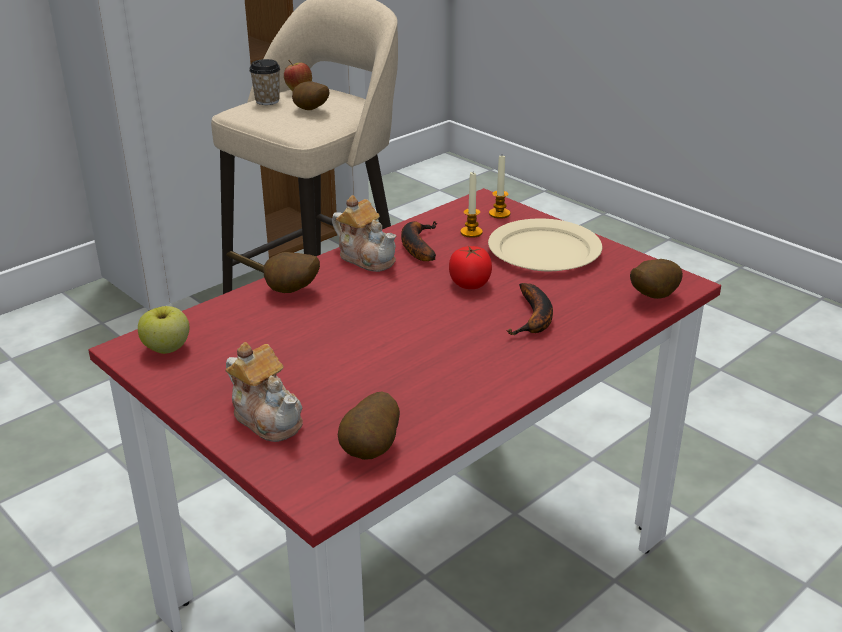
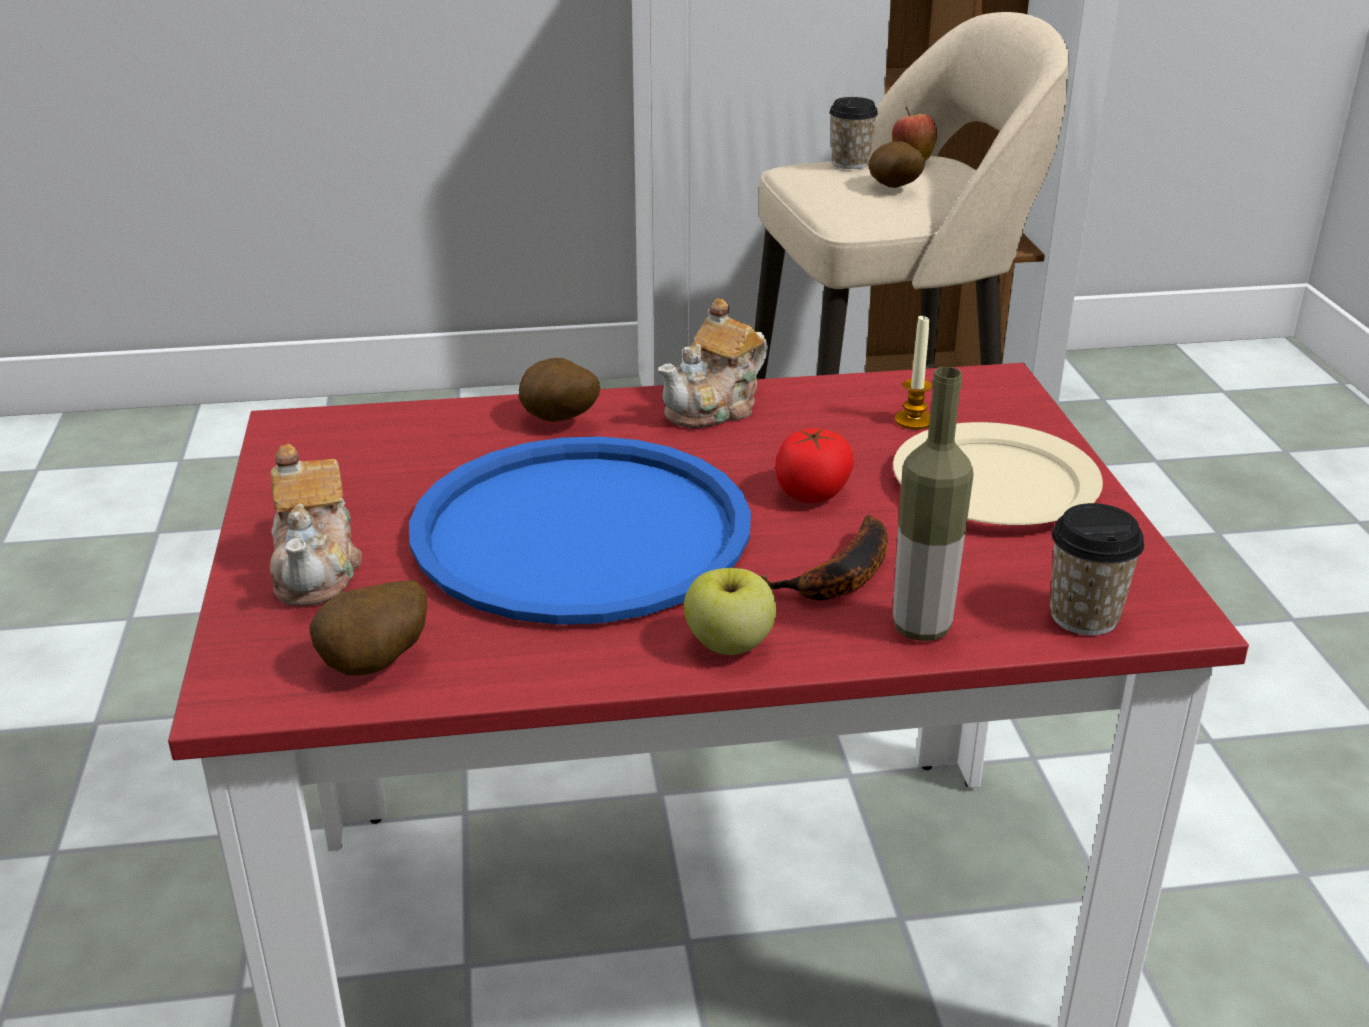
camera: 35 degrees right, 0 degrees up
apple [138,306,189,354] -> apple moved to [684,568,776,655]
teapot [332,195,396,272] -> teapot turned 60 degrees clockwise [658,298,768,428]
banana [401,221,438,261] -> none
candle [489,156,510,219] -> none
potato [630,259,683,299] -> cup [1050,503,1145,636]
none -> blue tray [409,437,751,625]
none -> bottle [893,367,974,641]

